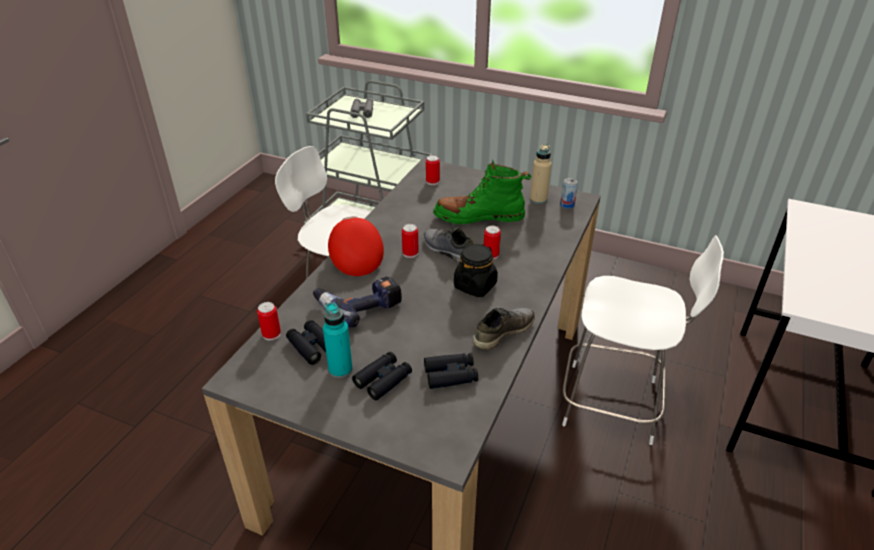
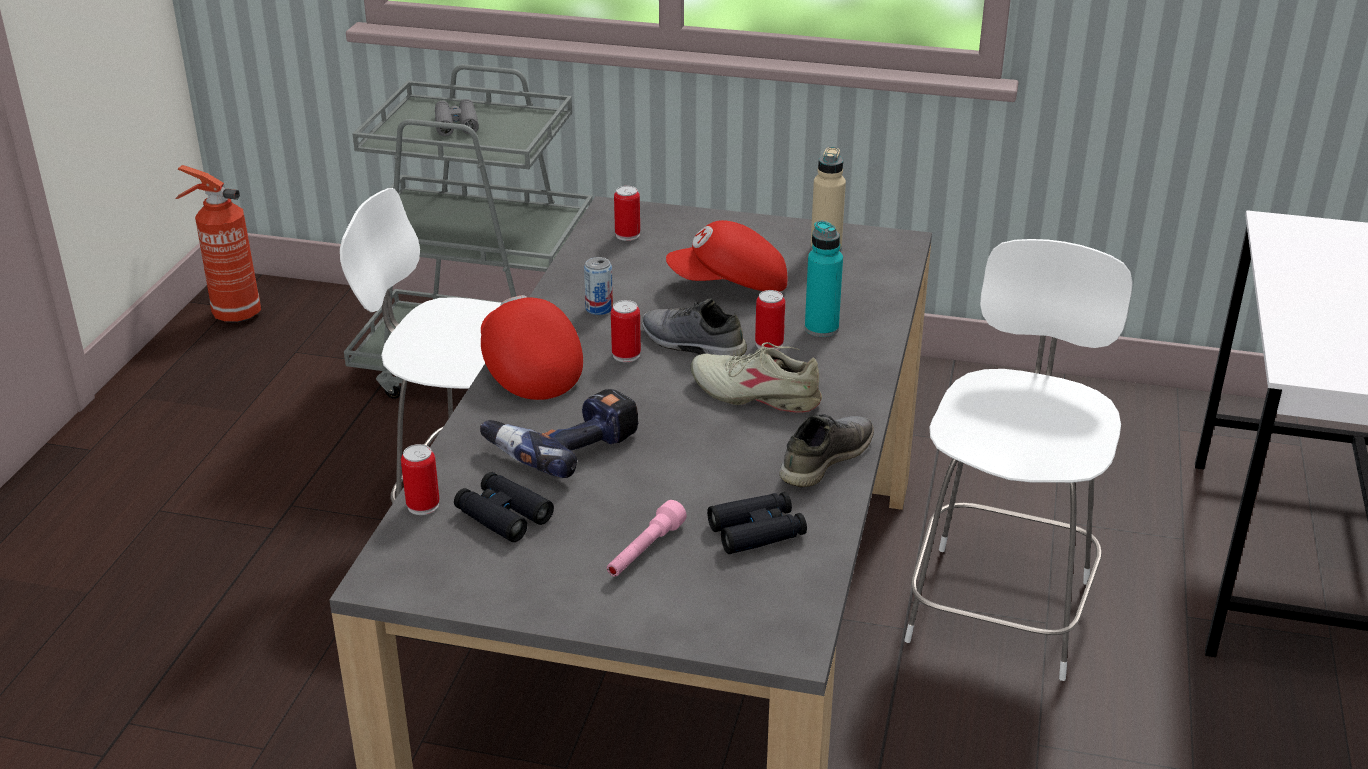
camera: 10 degrees left, 5 degrees down
turquoise bottle [323,302,353,378] -> turquoise bottle moved to [805,221,843,337]
black binoculars [352,352,412,400] -> pink flashlight [607,500,687,577]
green boot [433,160,531,224] -> red cap [666,220,787,291]
black jar [454,244,498,297] -> beige shoe [690,342,822,413]
can [560,178,578,209] -> can moved to [584,257,613,315]
white chair [562,235,724,445] -> white chair turned 75 degrees counterclockwise [904,239,1133,681]
none -> fire extinguisher [175,165,261,323]

